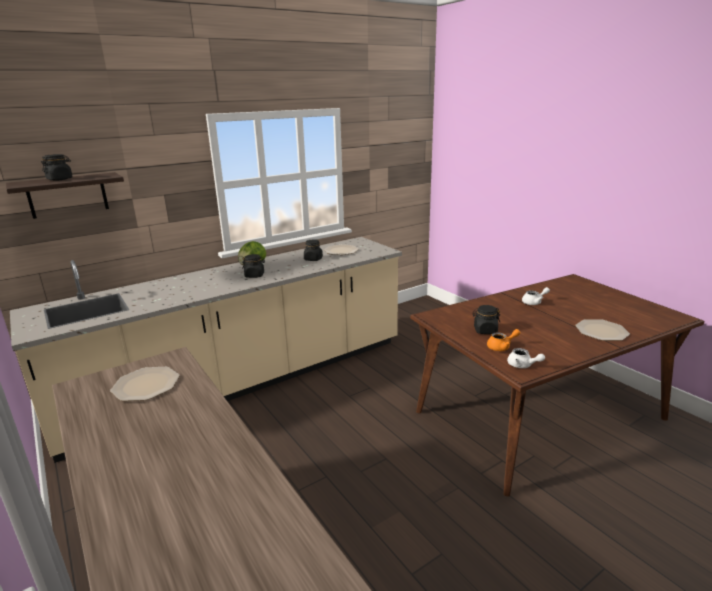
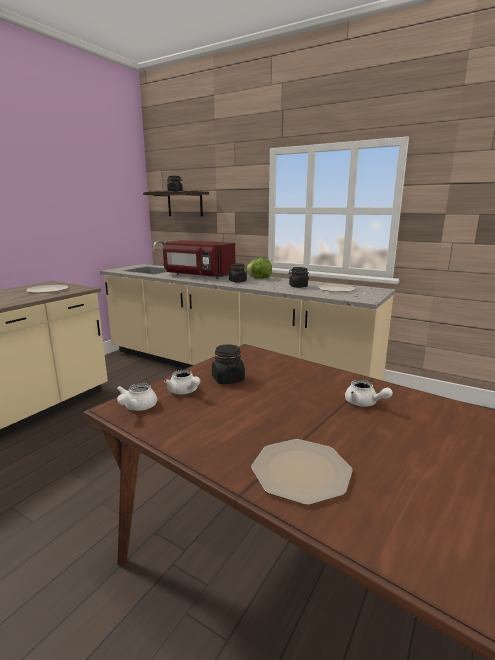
camera: 65 degrees right, 5 degrees down
orange teapot [487,329,520,351] -> white teapot [164,370,200,394]
none -> red microwave [163,240,235,279]

